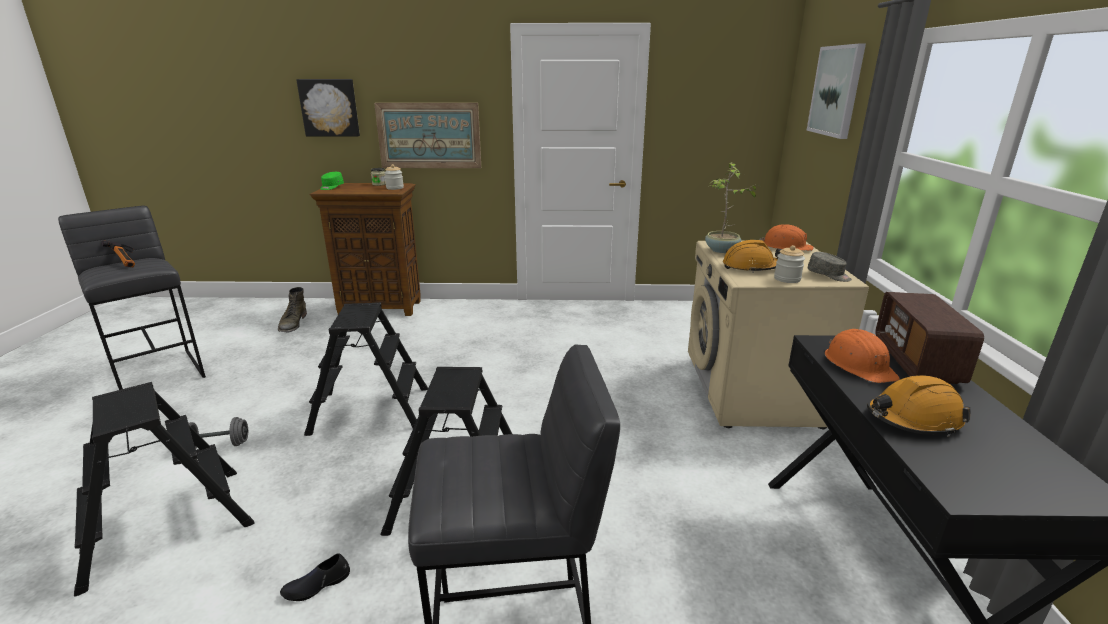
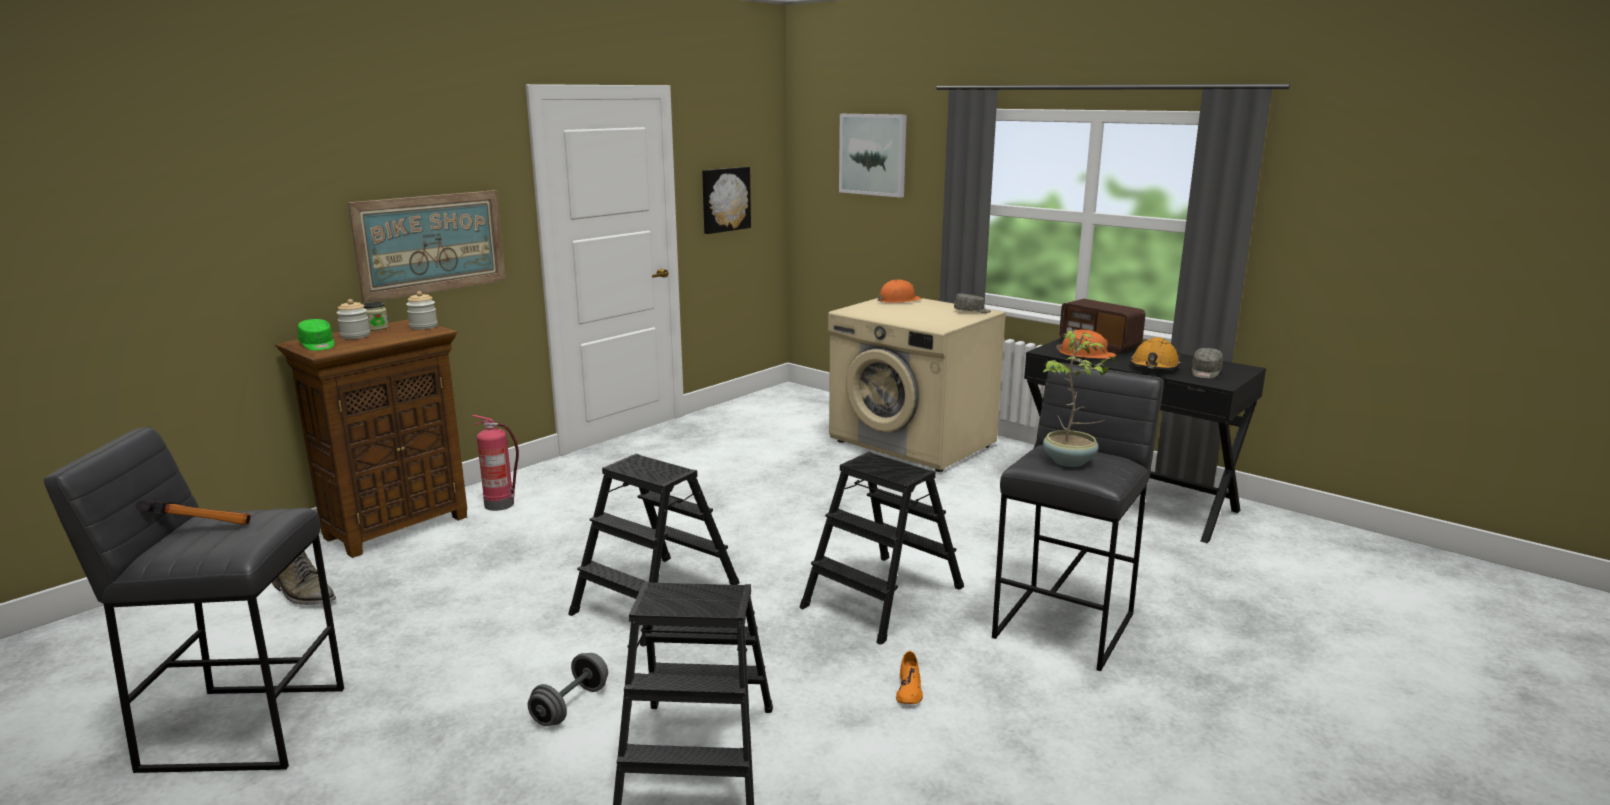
camera: 50 degrees left, 5 degrees down
black shoe [280,553,350,601] -> orange shoe [896,651,923,704]
picture [296,79,360,137] -> picture moved to [702,167,751,234]
potted plant [705,162,762,253] -> potted plant moved to [1043,331,1116,467]
orange hard hat [723,240,782,273] -> none
jar [774,245,805,283] -> jar moved to [337,299,370,339]
none -> fire extinguisher [472,415,519,511]
none -> grey cap [1192,348,1223,379]

